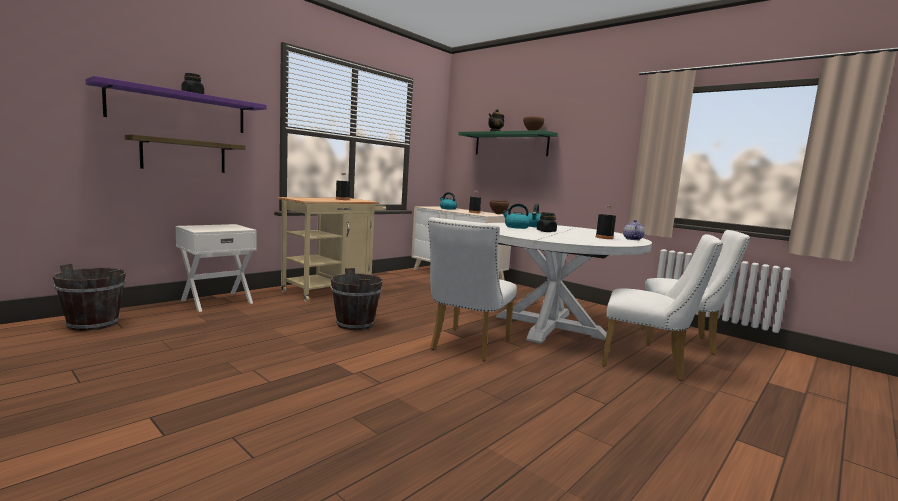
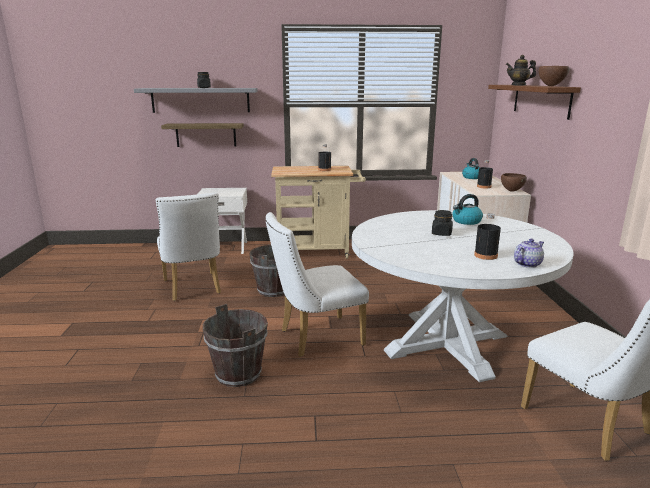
camera: 45 degrees right, 10 degrees up
brown bucket [53,264,126,331] -> brown bucket moved to [203,304,268,387]
purple shelf [86,76,267,133] -> grey shelf [134,88,258,113]
green shelf [458,130,558,156] -> brown shelf [488,85,581,120]
kettle [502,203,530,229] -> none
white chair [602,234,723,381] -> white chair moved to [156,193,221,301]

